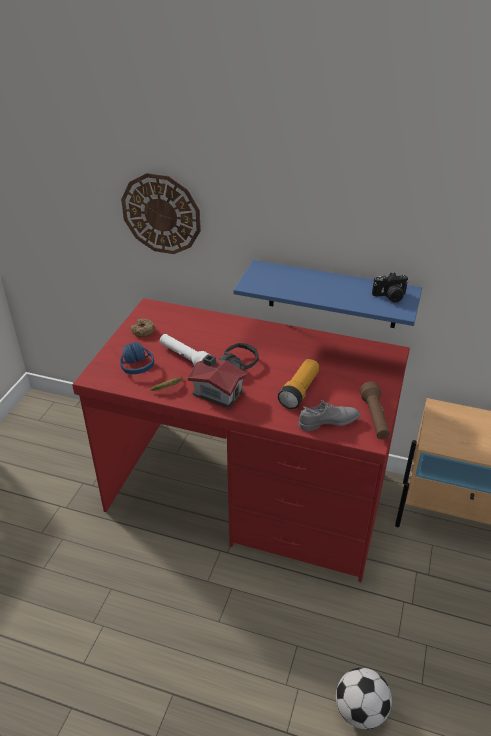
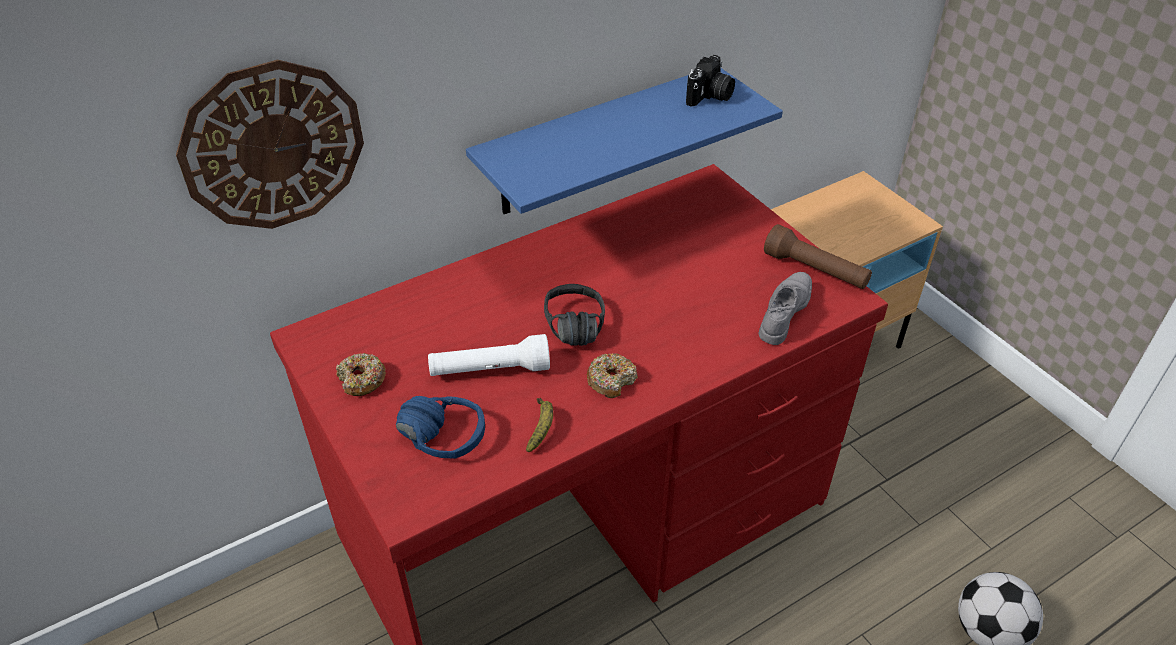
camera: 50 degrees left, 5 degrees up
toy house [188,354,248,408] -> donut [587,353,638,398]
flashlight [278,359,319,409] -> none

